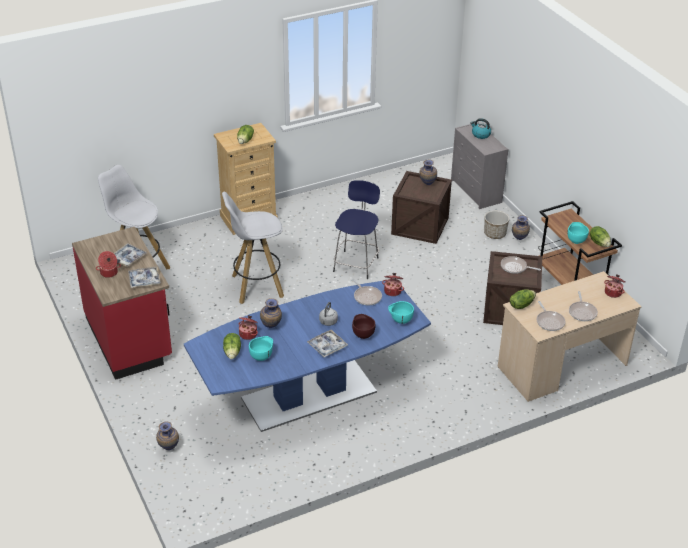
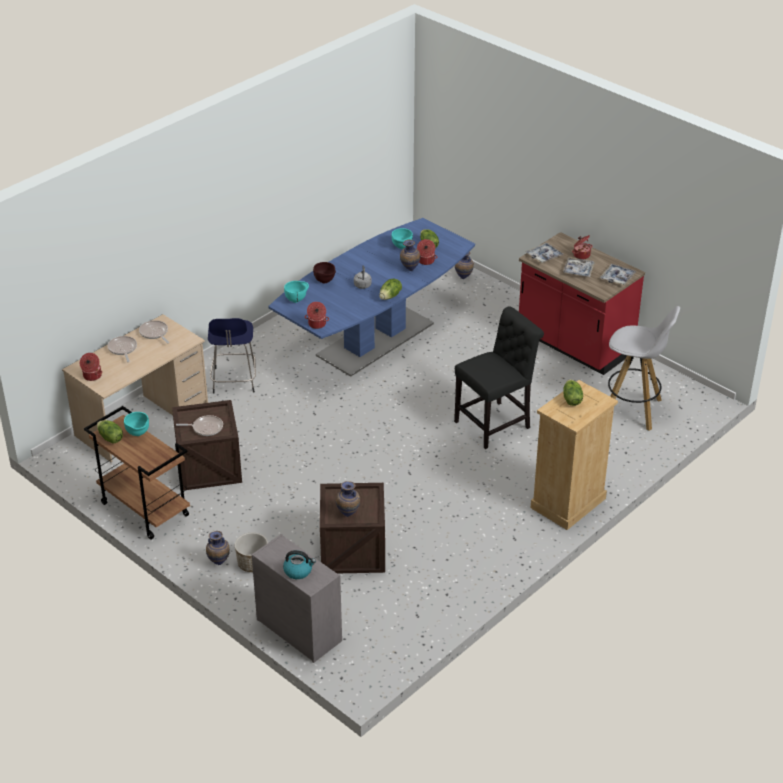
camera: 160 degrees right, 0 degrees up
white stool [222,191,284,304] -> black chair [454,306,544,449]
tray [307,330,348,357] -> tray moved to [600,264,637,286]
blue stool [333,180,380,279] -> blue stool moved to [208,318,256,394]
frying pan [352,278,382,306] -> none
lettuce [510,289,536,309] -> lettuce moved to [379,279,402,300]

